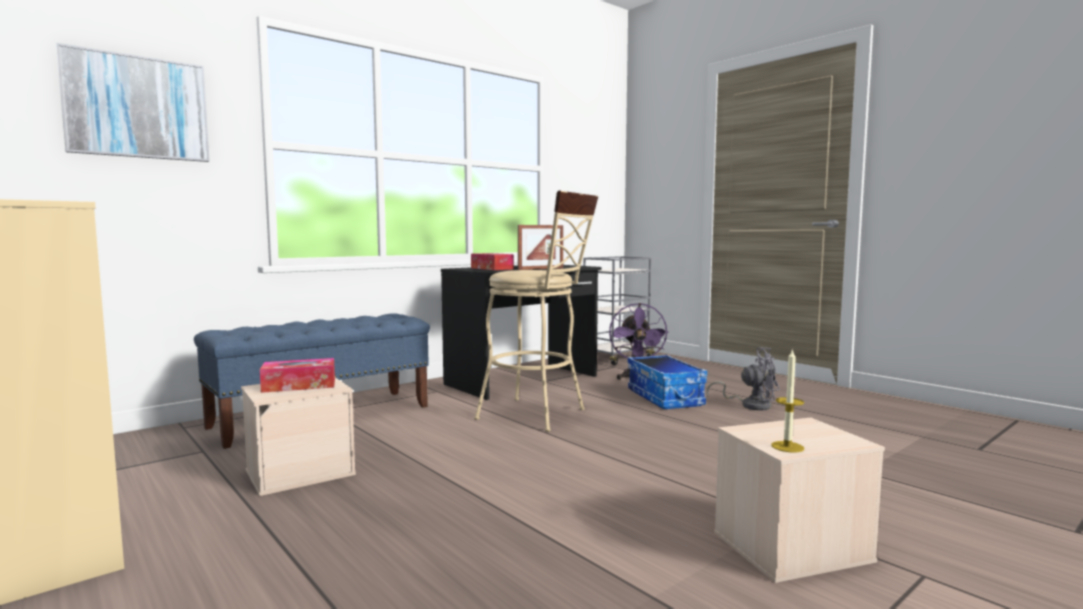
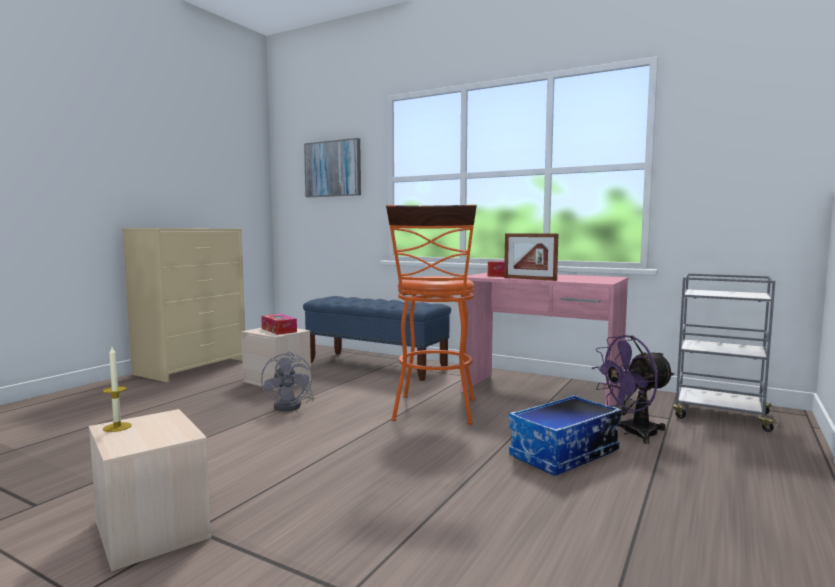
camera: 70 degrees right, 0 degrees up
black desk [441,265,601,400] -> pink desk [461,272,628,407]
beige stool [474,190,598,432] -> orange stool [386,205,477,425]
grey fan [706,347,780,410] -> grey fan moved to [261,351,315,411]

